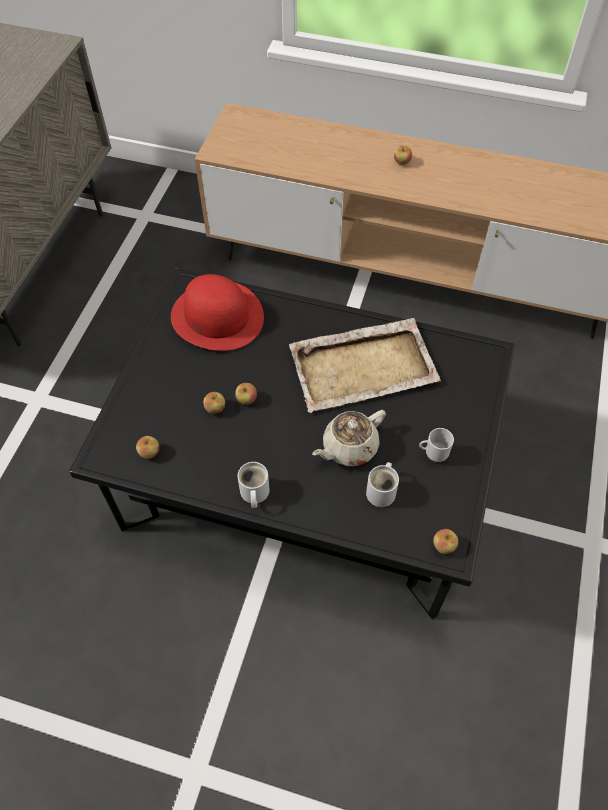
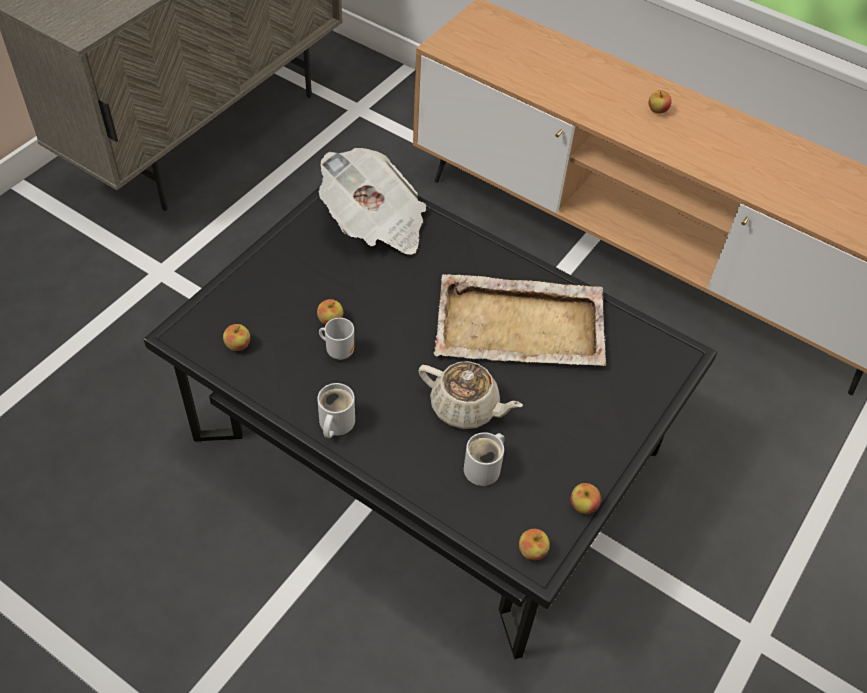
camera: 15 degrees right, 5 degrees down
red hat [171,274,264,351] -> newspaper [318,148,426,255]
apple [235,383,257,405] -> apple moved to [570,483,601,514]
beige teapot [312,410,386,466] -> beige teapot turned 135 degrees counterclockwise [418,361,523,429]
mug [419,428,454,462] -> mug moved to [319,318,354,360]

